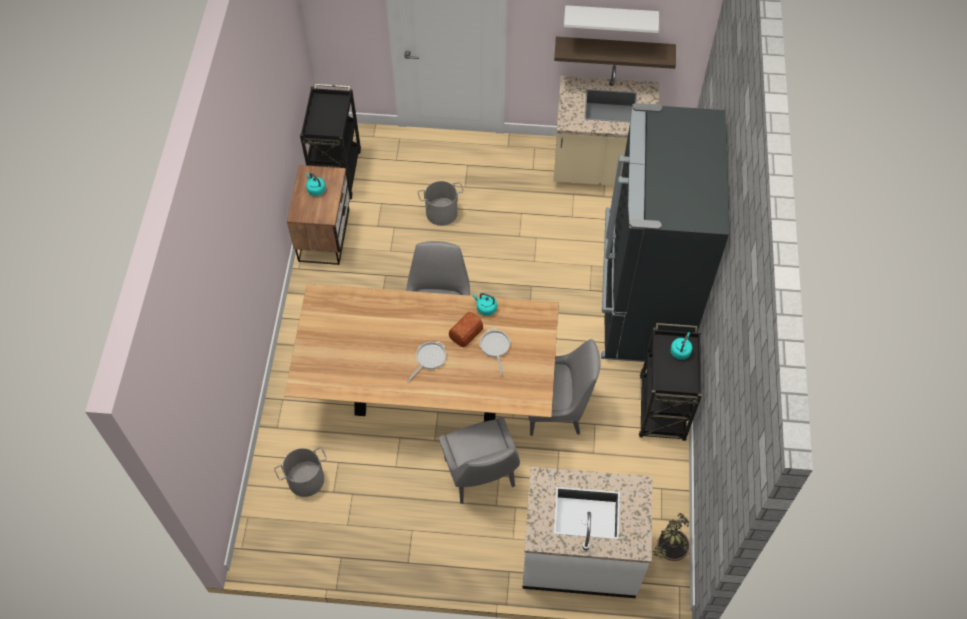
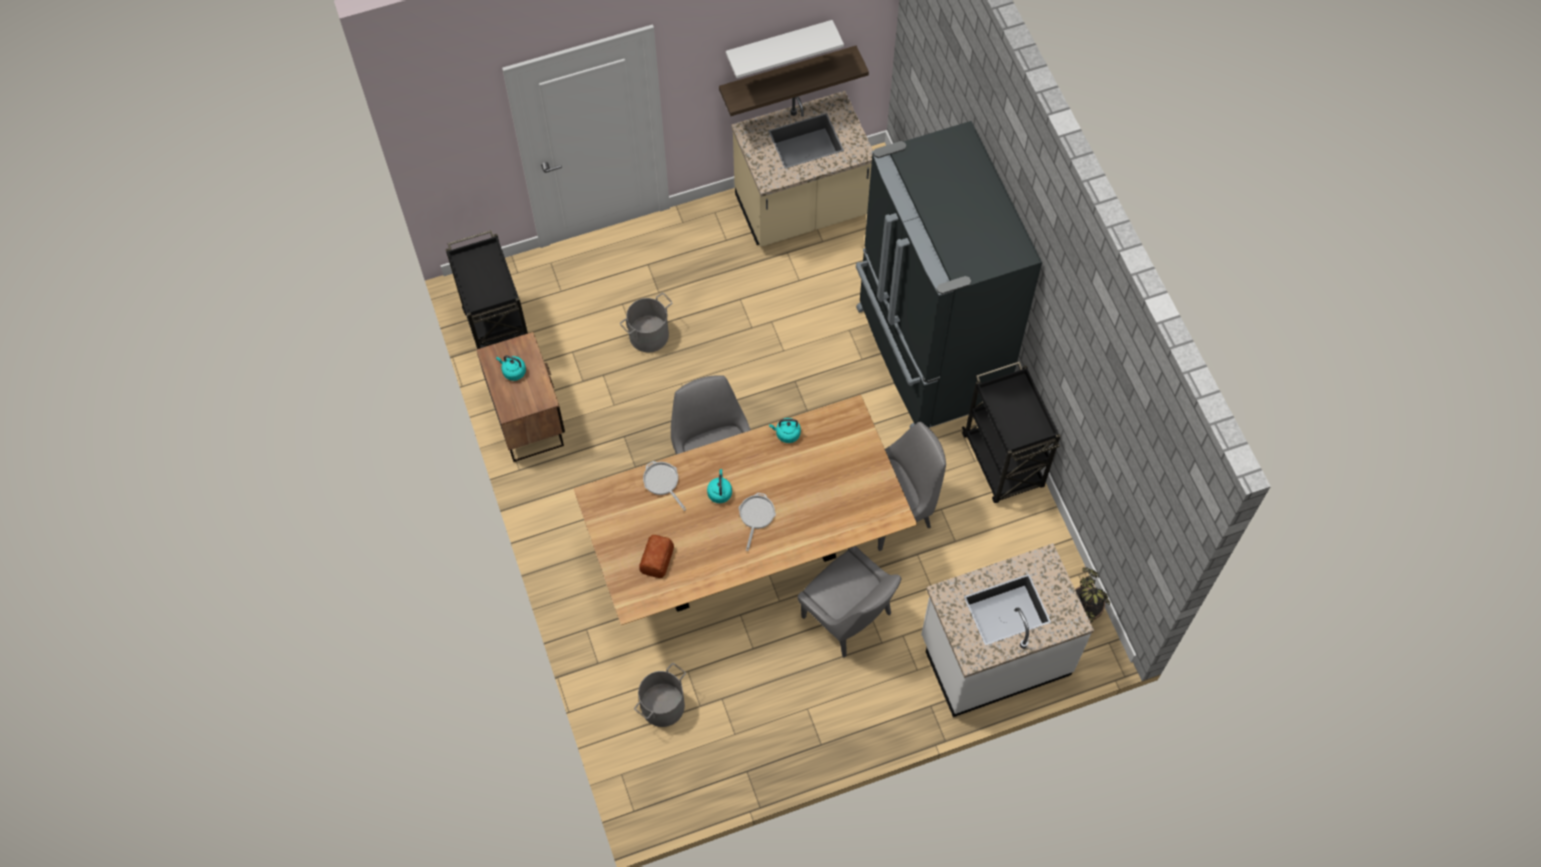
camera: 25 degrees left, 5 degrees up
bread [449,312,483,347] -> bread moved to [639,535,674,578]
frying pan [479,328,511,375] -> frying pan moved to [643,461,686,511]
turquoise kettle [670,332,692,360] -> turquoise kettle moved to [707,469,732,503]

